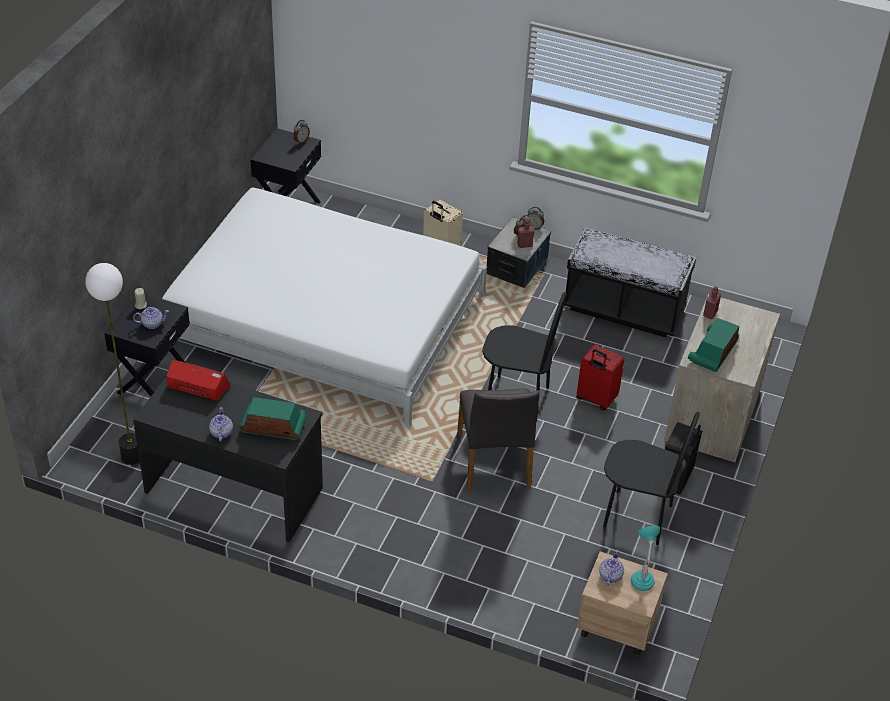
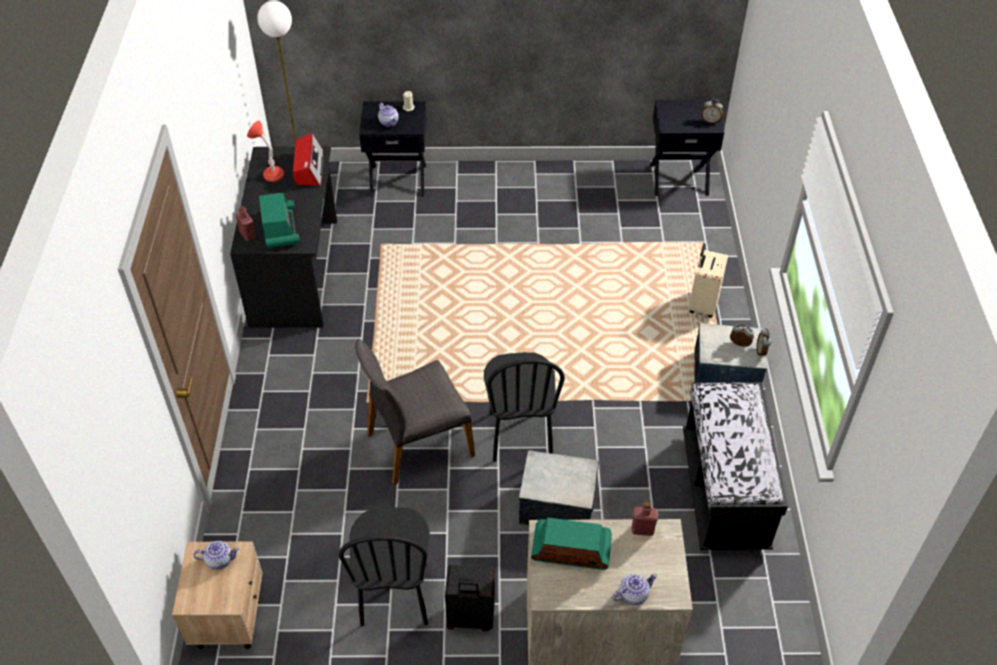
camera: 70 degrees right, 5 degrees up
white bed [162,187,487,427] -> none
teapot [209,407,233,442] -> teapot moved to [612,573,658,605]
red bottle [517,220,535,248] -> red bottle moved to [236,206,256,241]
red suitcase [576,344,625,410] -> storage box [519,450,599,526]
turquoise table lamp [631,526,660,591] -> none
none -> red table lamp [247,120,284,182]

